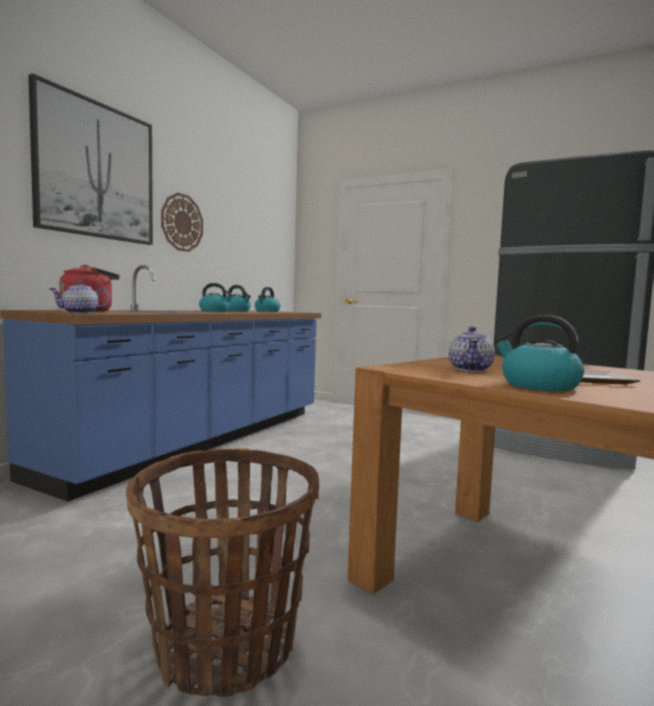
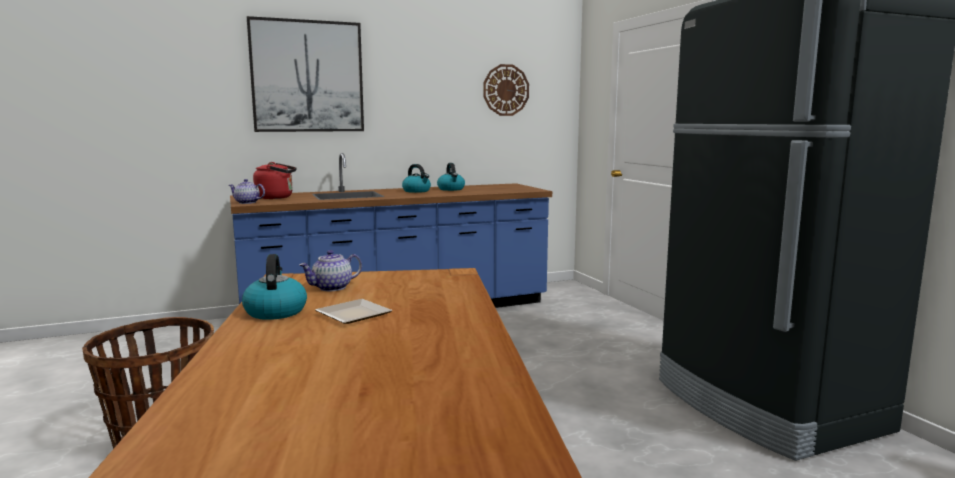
camera: 40 degrees right, 5 degrees up
wall clock [161,193,203,252] -> wall clock moved to [483,64,529,116]
kettle [255,287,281,312] -> none

